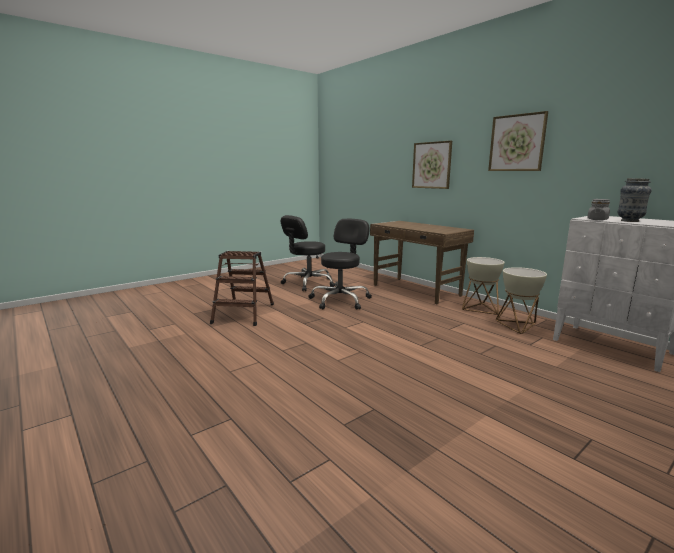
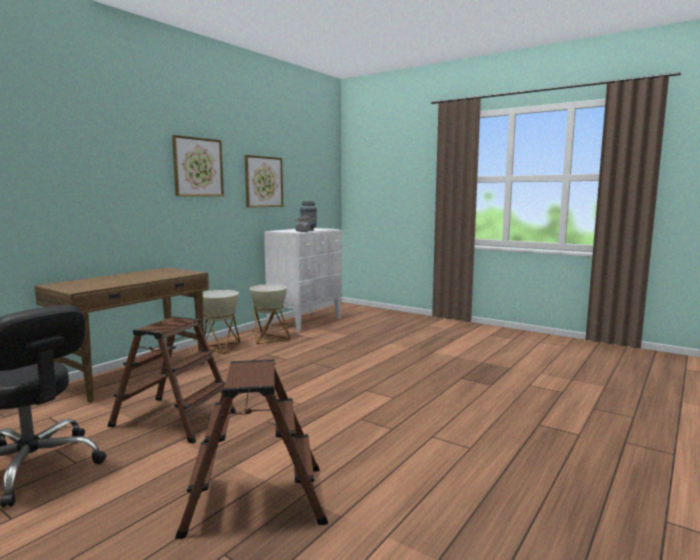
camera: 105 degrees left, 5 degrees down
black office chair [309,219,372,310] -> brown step ladder [107,316,236,443]
picture [412,141,452,189] -> picture moved to [244,155,283,208]

